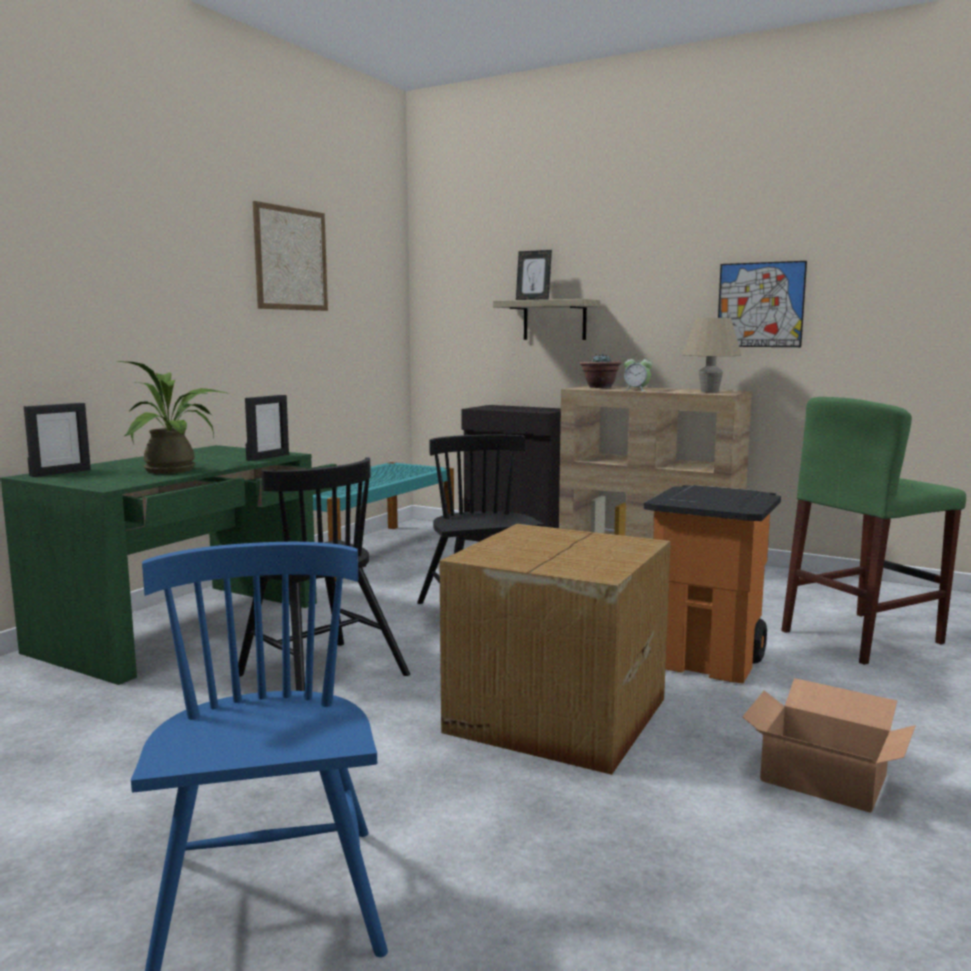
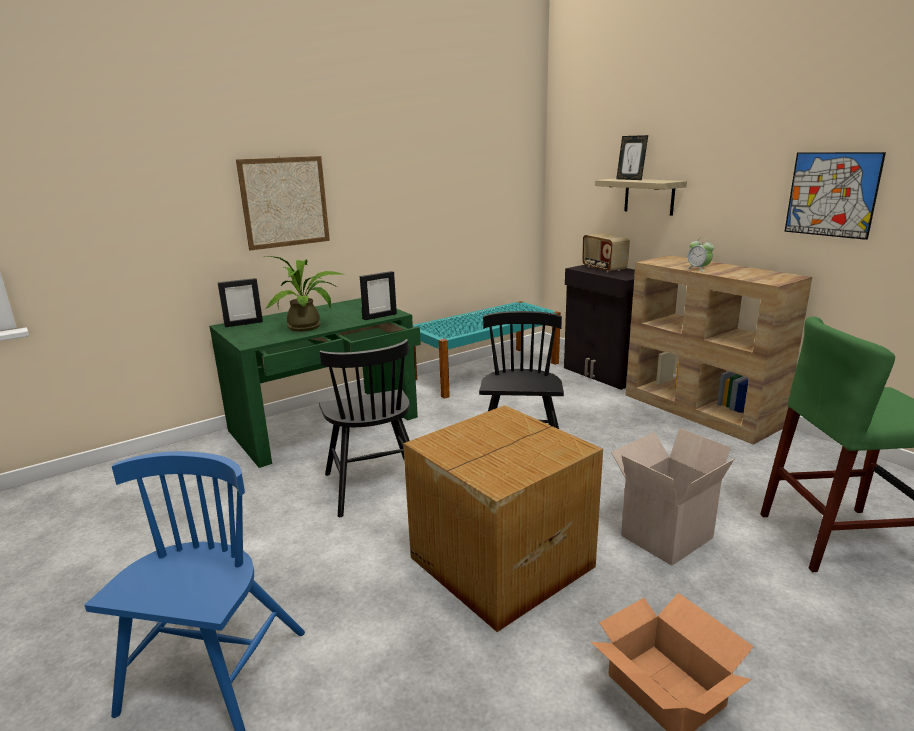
camera: 25 degrees right, 10 degrees up
picture [253,201,328,311] -> picture moved to [236,155,330,250]
potted plant [580,354,621,388] -> none
orange trash can [644,485,781,683] -> cardboard box [611,428,734,566]
beige table lamp [682,318,741,392] -> none
none -> radio [582,233,630,272]

